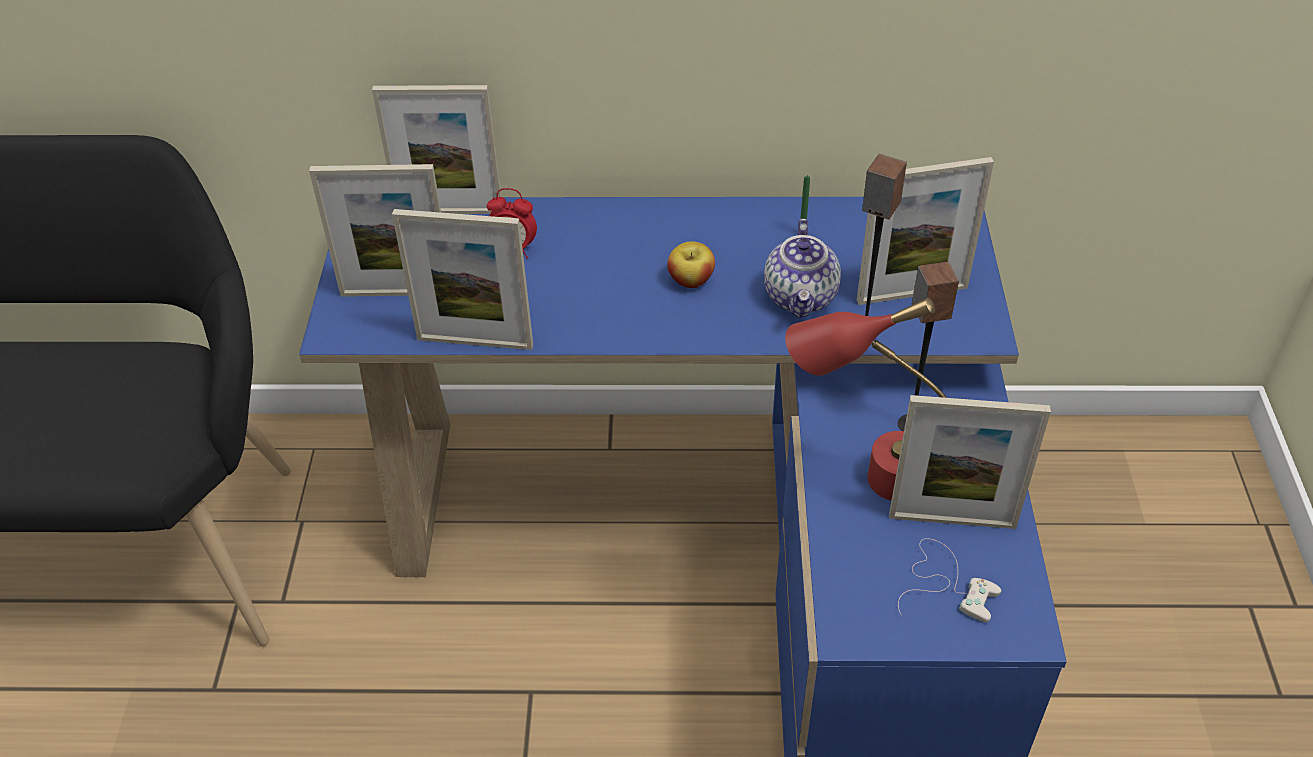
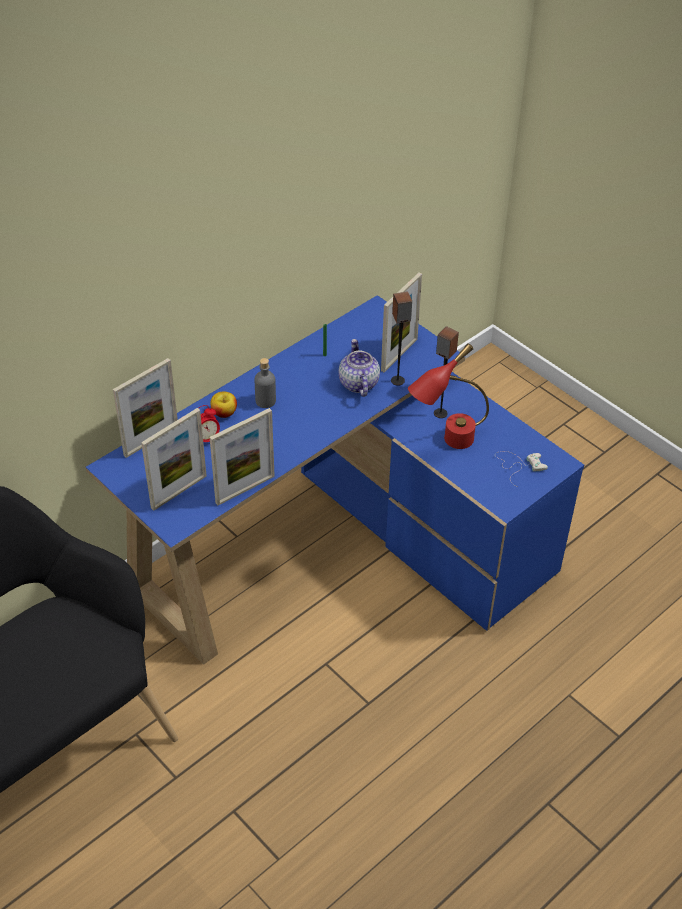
camera: 45 degrees left, 0 degrees up
apple [667,241,715,288] -> apple moved to [210,392,237,418]
teapot [764,219,841,318] -> teapot turned 150 degrees counterclockwise [339,339,380,397]
picture frame [889,395,1051,529] -> none
none -> grey bottle [255,358,276,408]

